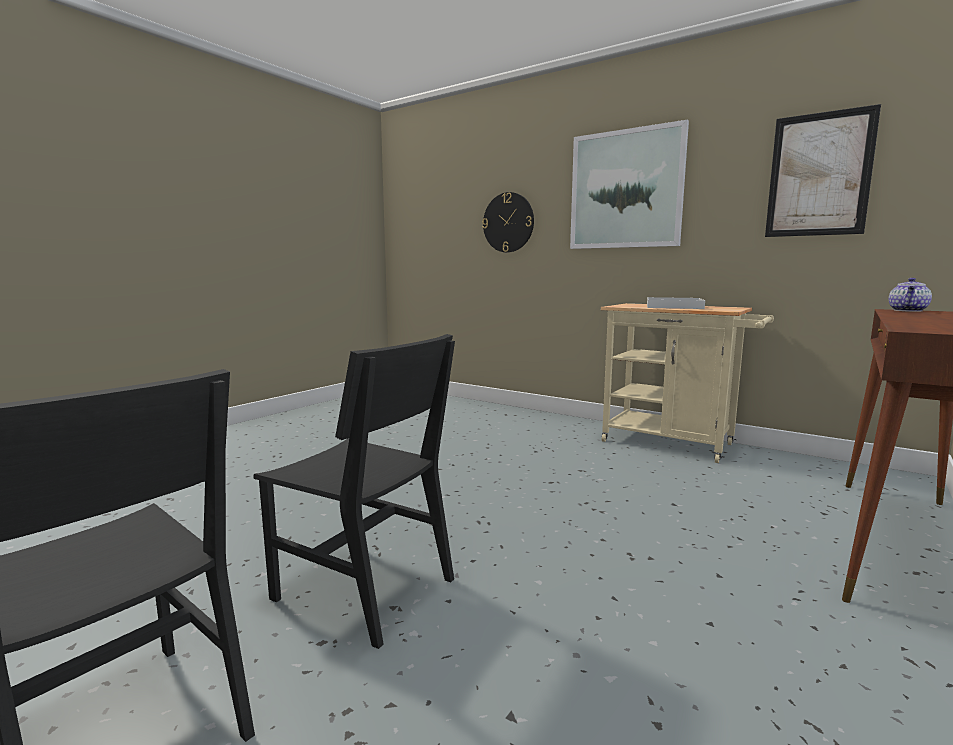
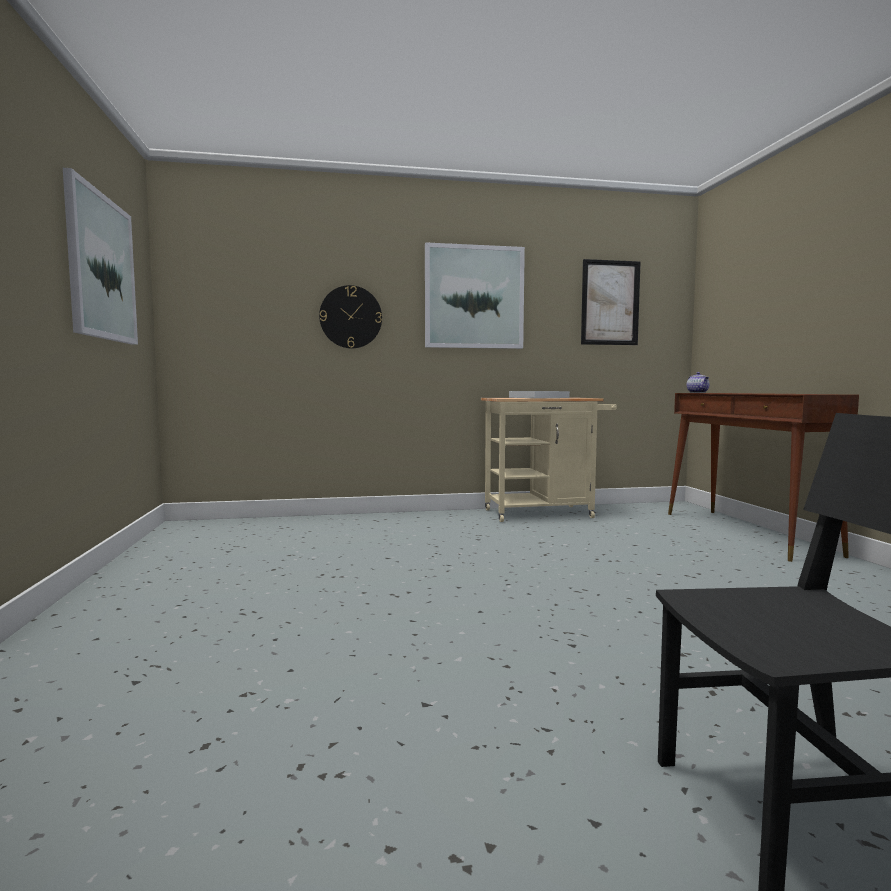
camera: 45 degrees left, 5 degrees down
black chair [253,334,455,649] -> none
none -> picture [63,168,138,345]

